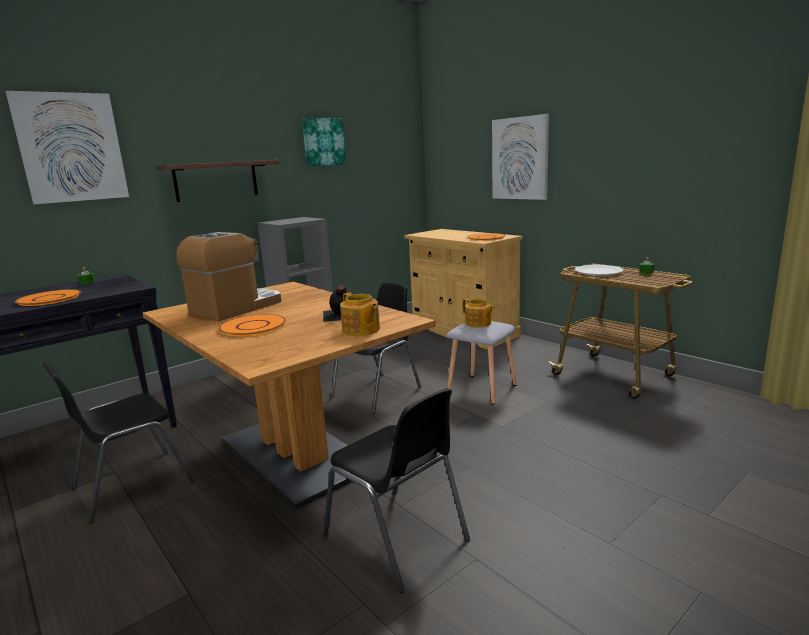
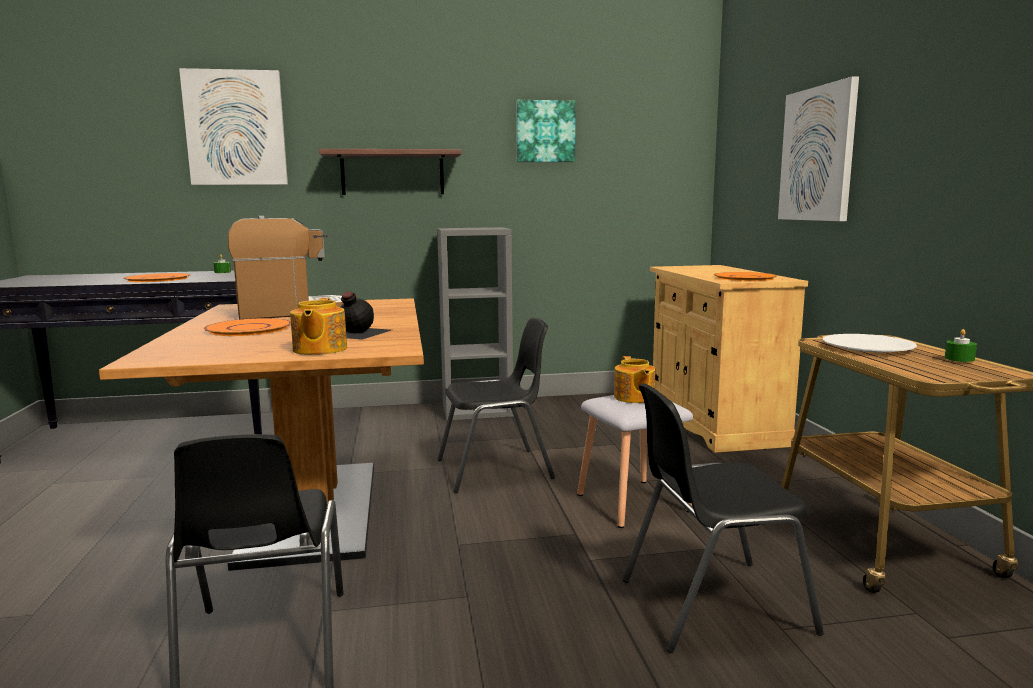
camera: 30 degrees right, 5 degrees down
black chair [42,362,195,524] -> black chair moved to [623,383,824,653]

